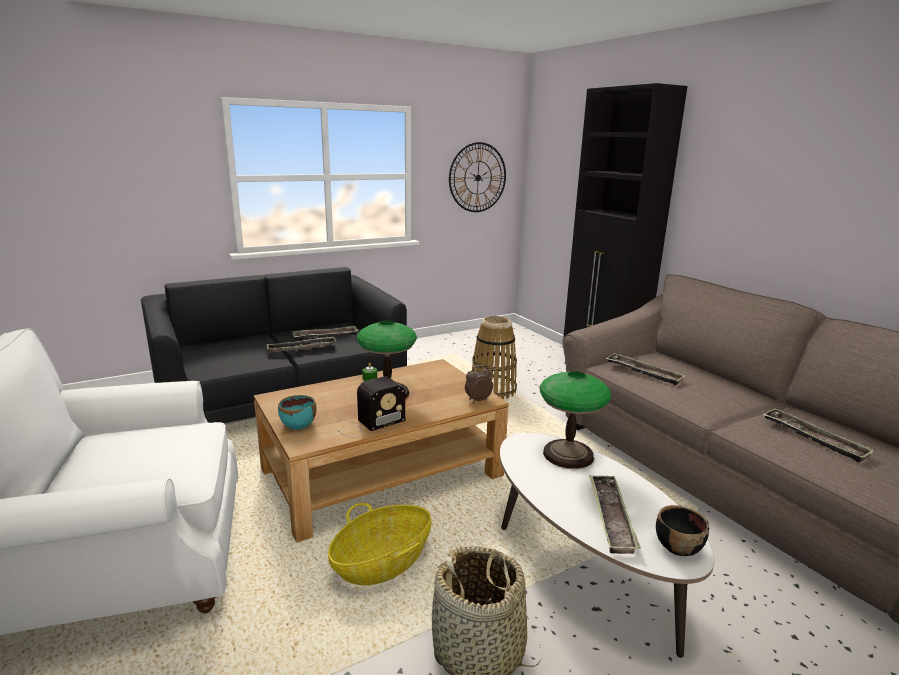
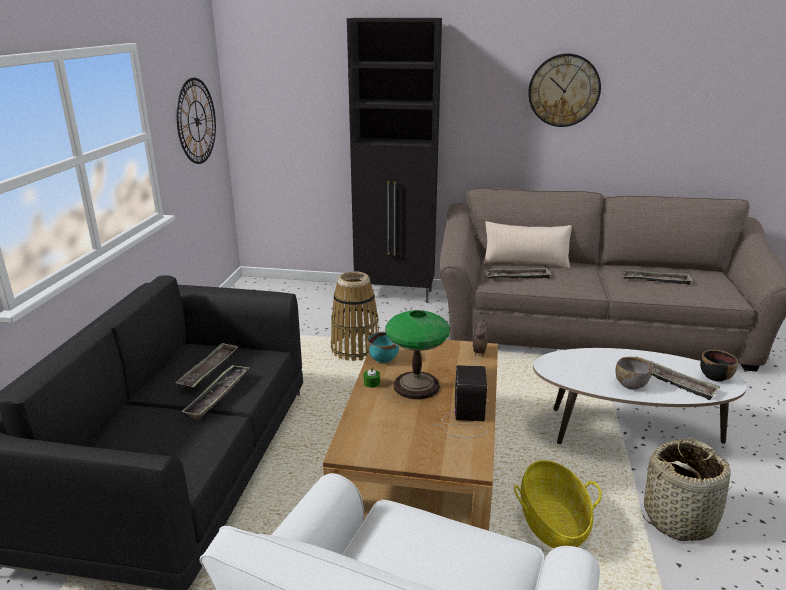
camera: 50 degrees left, 5 degrees up
turquoise bowl [278,395,317,430] -> turquoise bowl moved to [367,332,399,363]
table lamp [540,371,611,469] -> none
none -> beige pillow [483,221,572,269]
none -> wall clock [528,53,601,127]
none -> grey bowl [615,357,652,390]

